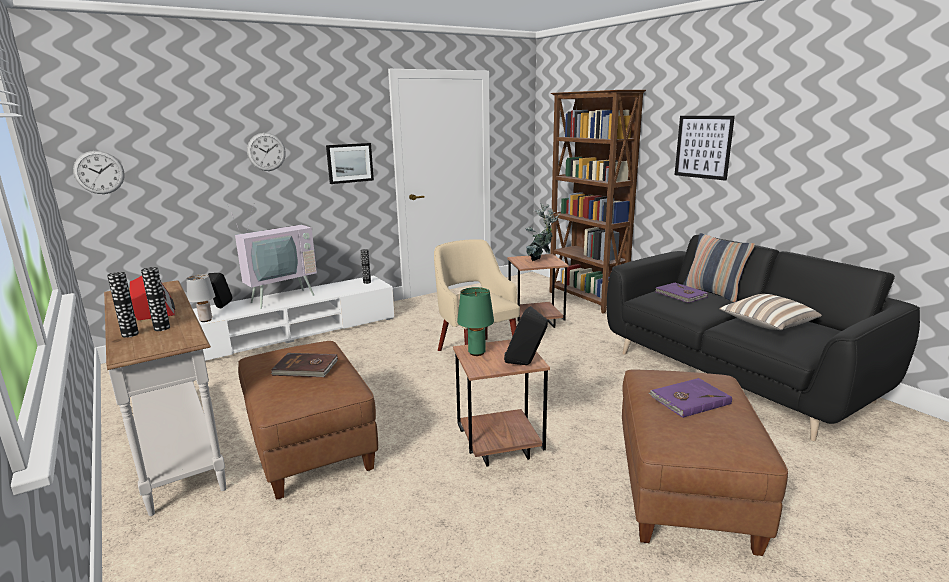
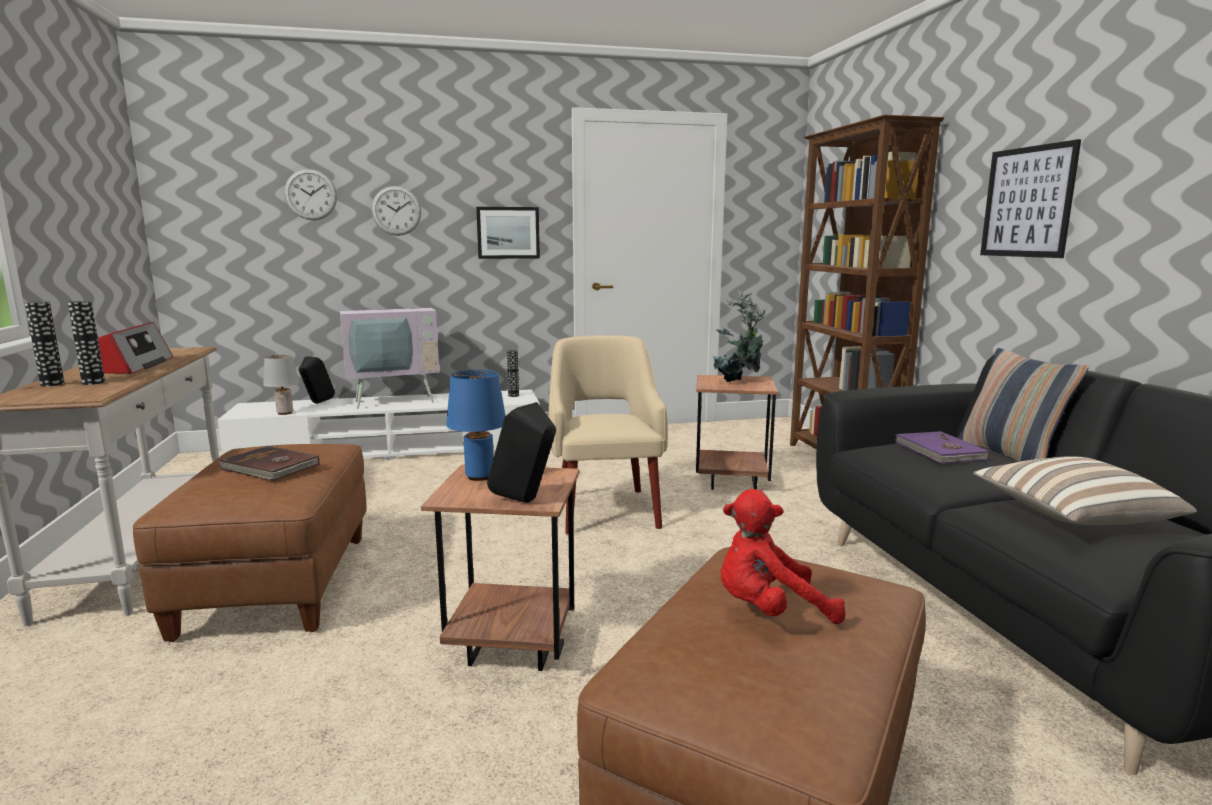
camera: 20 degrees right, 5 degrees down
wall clock [73,151,125,194] -> wall clock moved to [284,169,337,220]
green table lamp [457,287,494,356] -> blue table lamp [446,370,506,481]
purple book [649,378,732,418] -> red plush toy [720,489,846,624]

